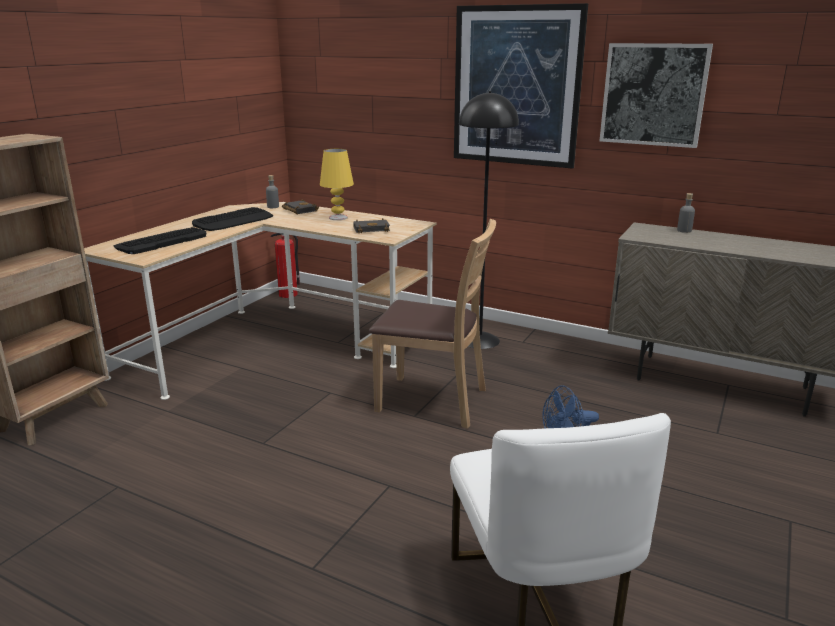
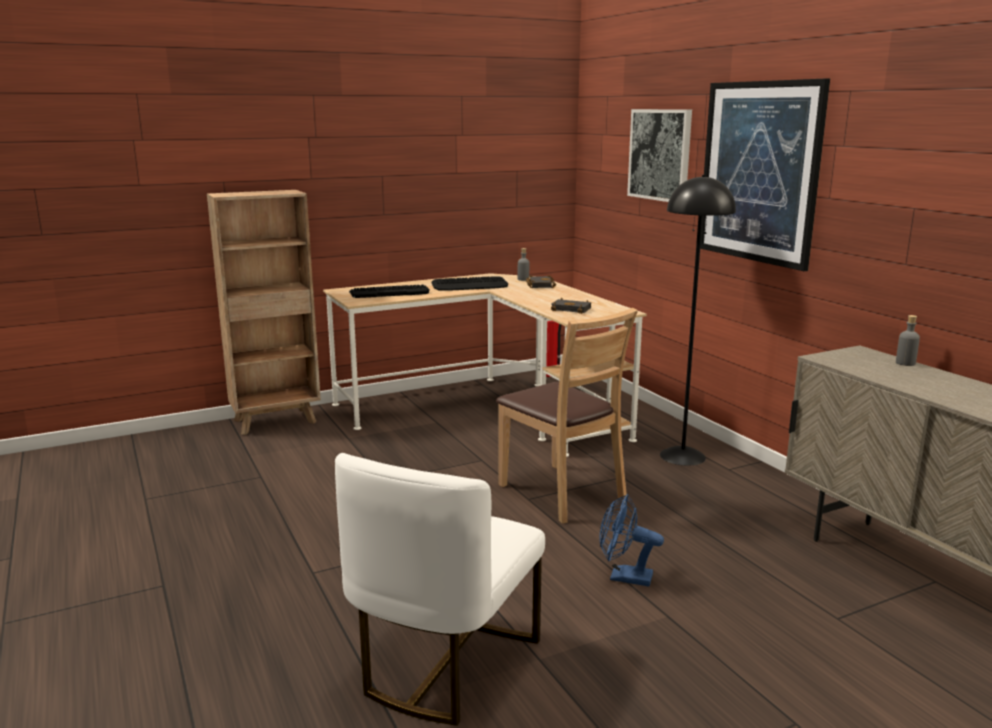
camera: 35 degrees right, 5 degrees down
yellow table lamp [320,149,354,220] -> none
picture [600,43,713,148] -> picture moved to [627,109,692,202]

